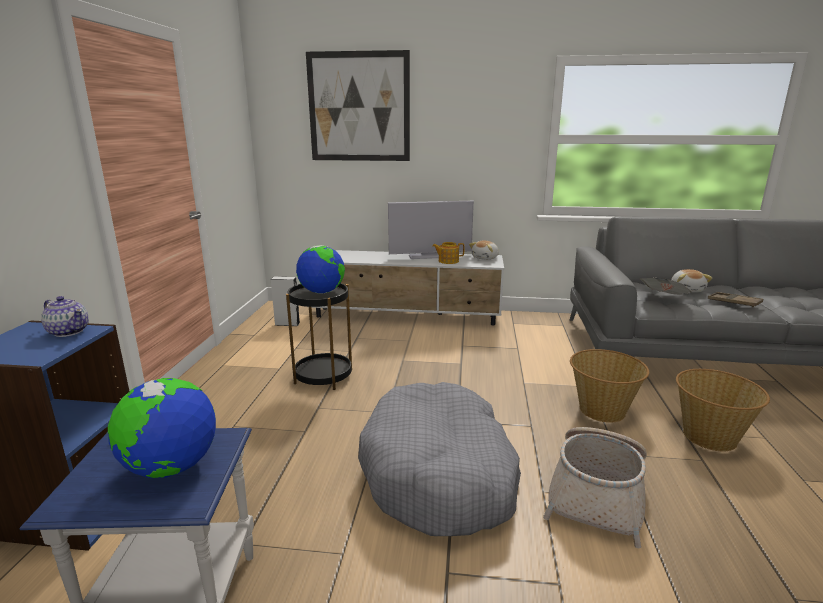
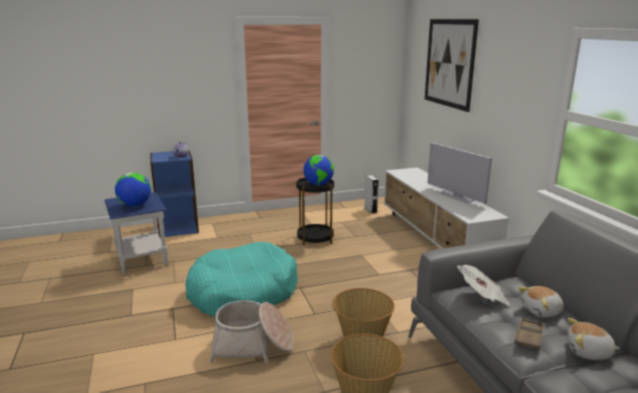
camera: 65 degrees right, 0 degrees up
grey dog bed [358,382,521,536] -> turquoise dog bed [185,242,298,317]
teapot [432,242,465,264] -> none
plush toy [469,241,499,260] -> plush toy moved to [567,318,620,360]

